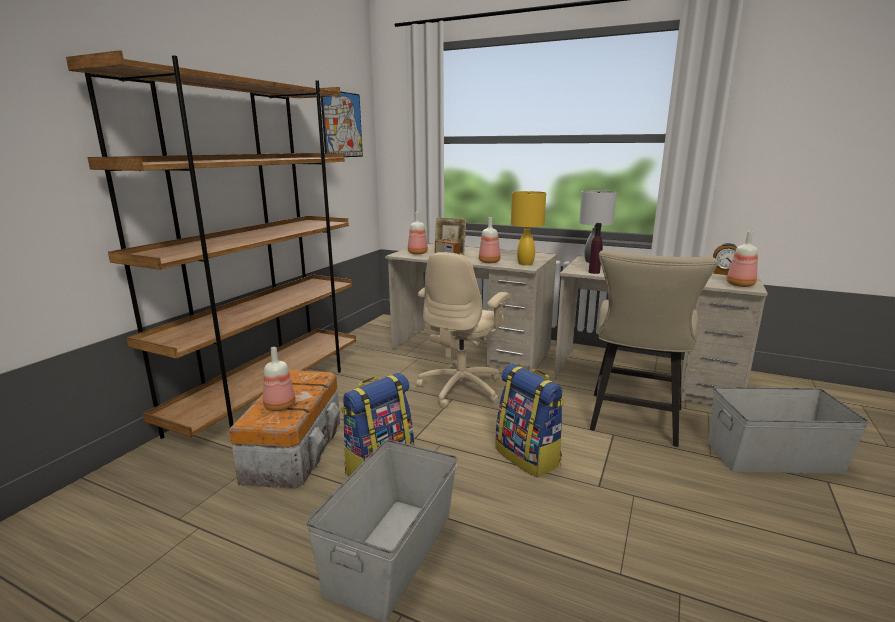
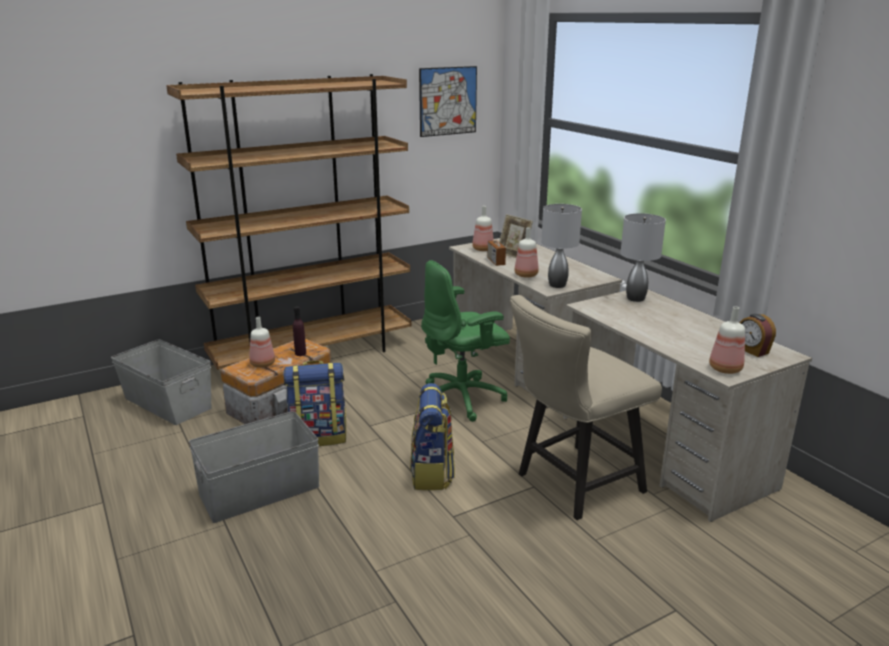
camera: 35 degrees right, 5 degrees up
beige office chair [416,252,510,408] -> green office chair [421,260,510,422]
yellow table lamp [511,191,546,265] -> grey table lamp [541,204,582,288]
purple bottle [589,223,603,274] -> purple bottle moved to [293,306,306,356]
grey storage box [708,387,869,474] -> grey storage box moved to [111,339,211,425]

